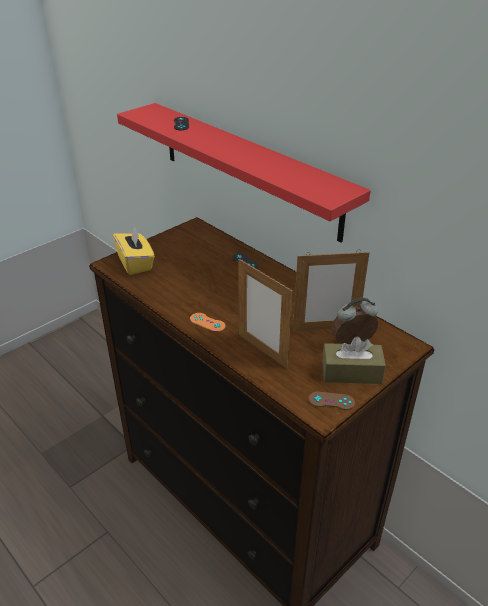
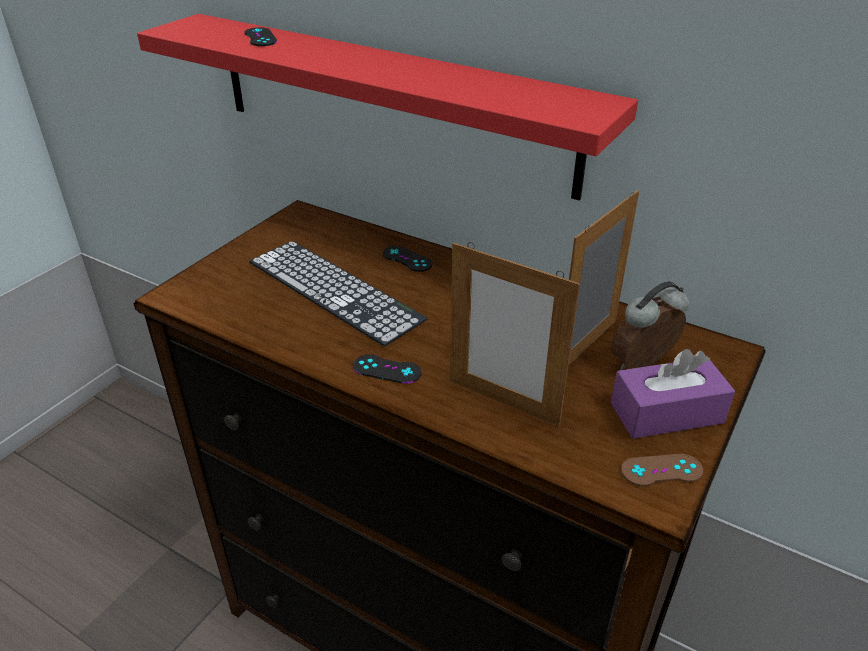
camera: 15 degrees left, 0 degrees up
yellow tissue box [113,226,155,275] -> none
orange game controller [190,313,226,332] -> black game controller [353,354,421,384]
picture frame [293,250,369,332] -> picture frame turned 150 degrees clockwise [568,190,639,366]
brown tissue box [322,336,386,384] -> purple tissue box [611,349,735,439]
none -> keyboard [249,241,427,346]

